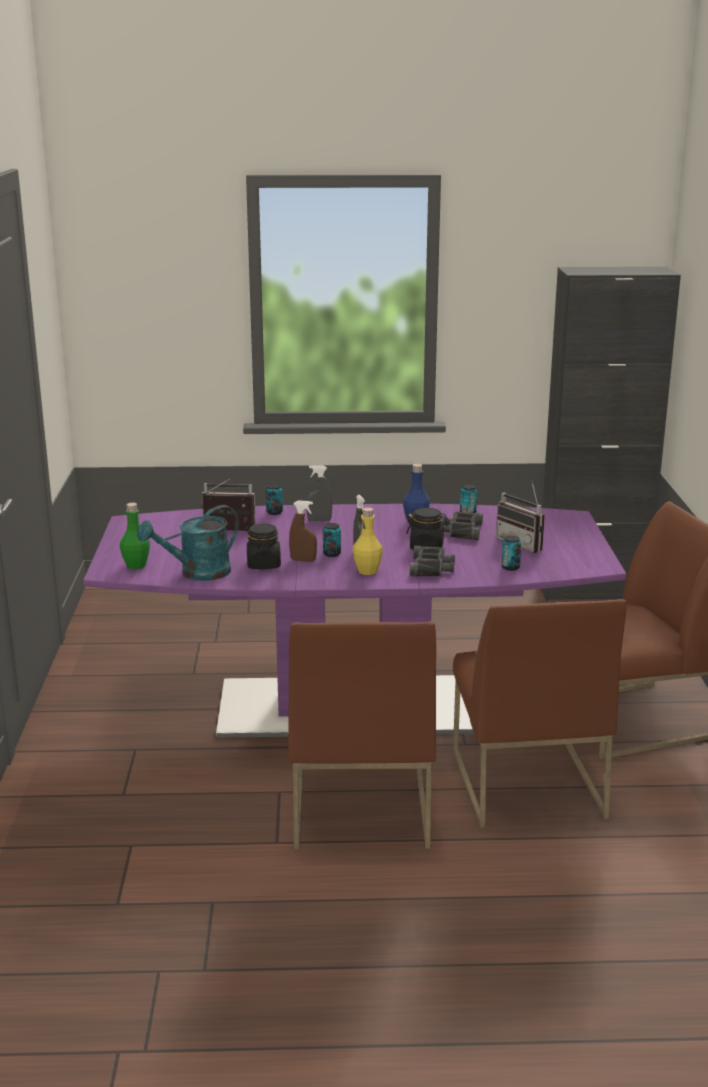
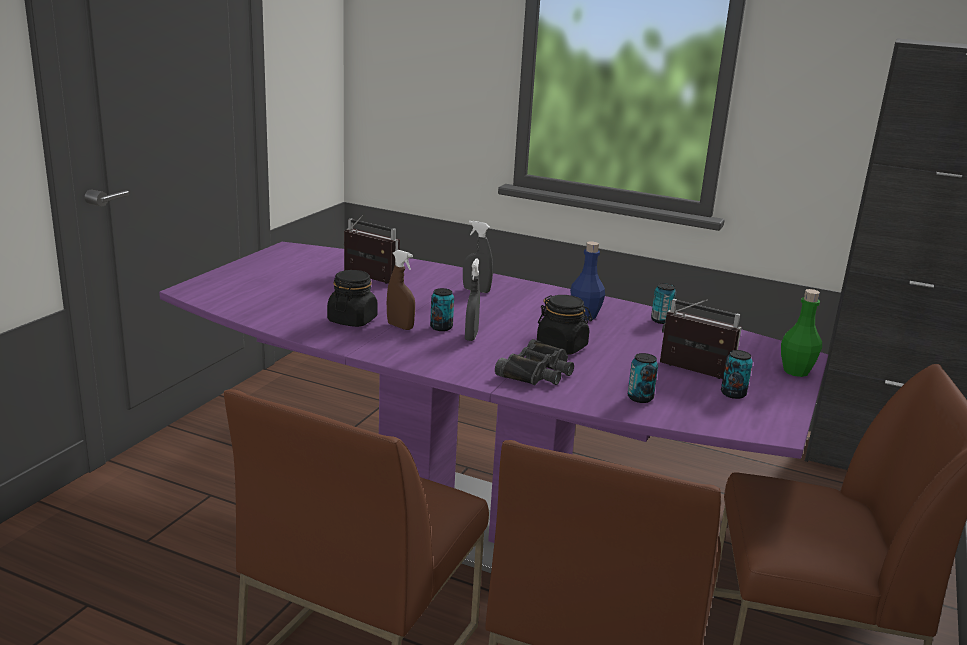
camera: 25 degrees right, 0 degrees up
green bottle [120,503,150,569] -> green bottle moved to [781,289,822,377]
turquoise watering can [137,505,239,581] -> none
can [266,484,283,515] -> can moved to [721,350,753,399]
yellow bottle [353,508,383,575] -> none
black binoculars [441,511,483,540] -> none
radio [496,483,545,553] -> radio turned 135 degrees clockwise [660,299,742,379]

